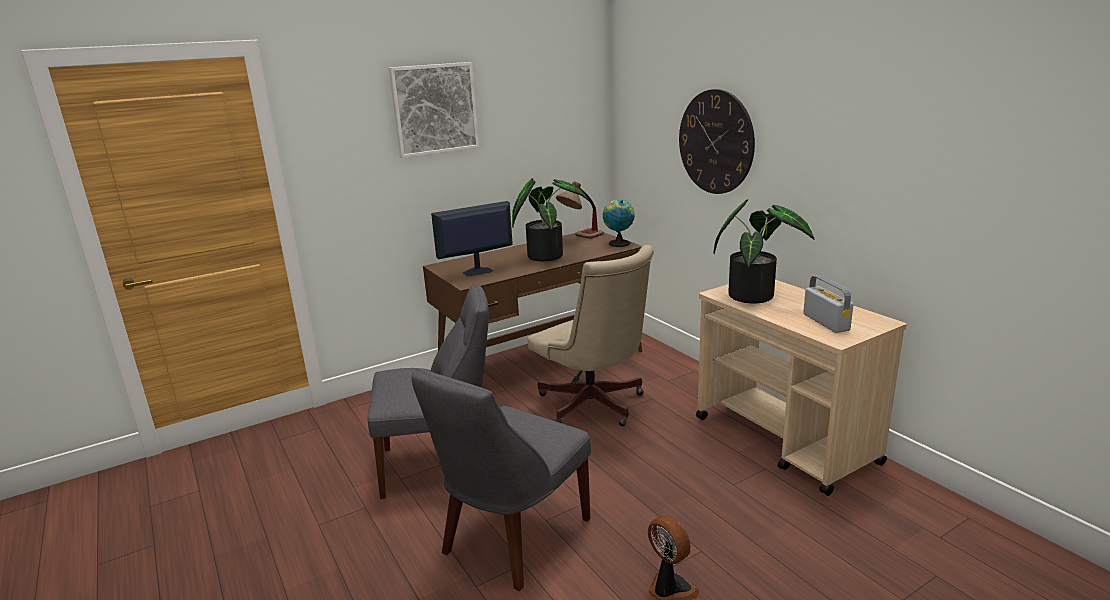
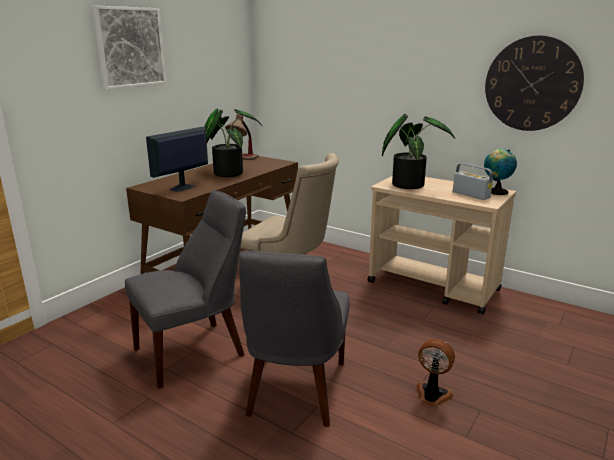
camera: 25 degrees left, 0 degrees up
globe [603,199,635,247] -> globe moved to [484,149,517,195]
wall clock [679,89,755,194] -> wall clock moved to [485,36,584,131]

